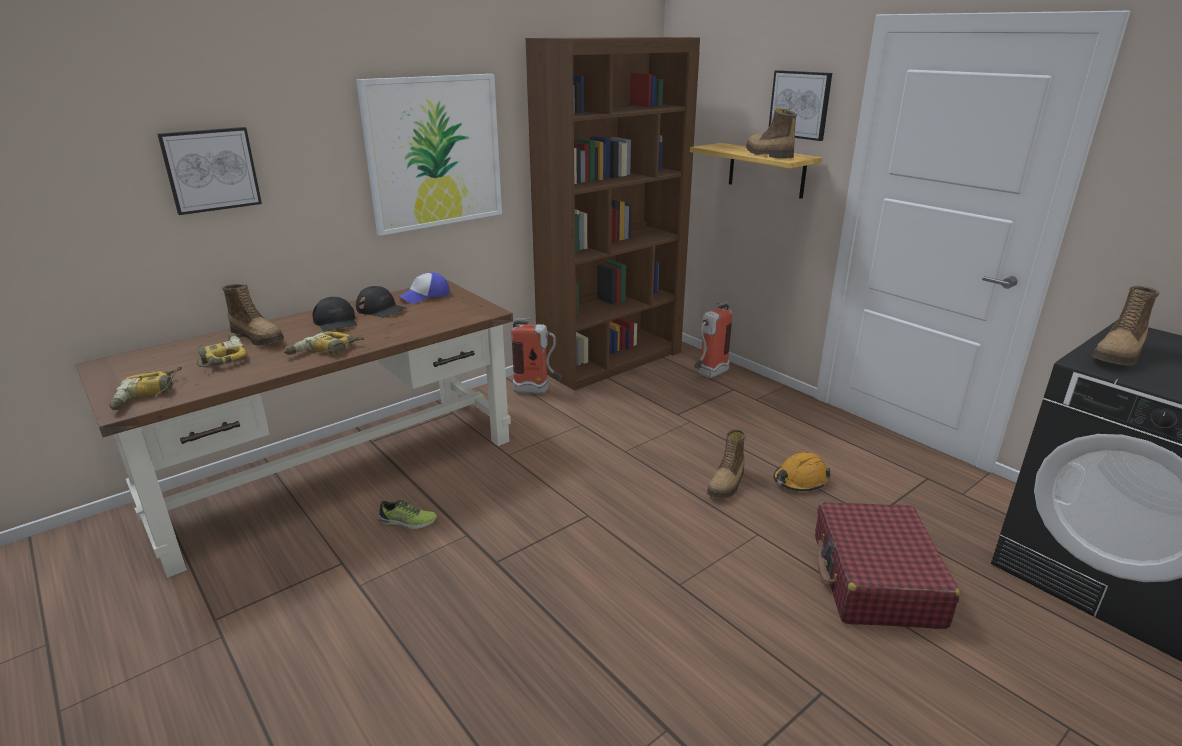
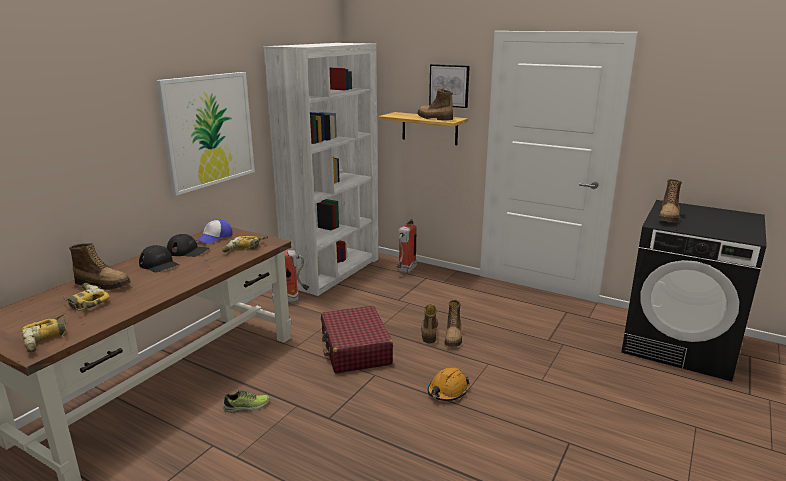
camera: 20 degrees left, 5 degrees down
picture [157,127,262,215] -> none
power drill [284,332,364,356] -> power drill moved to [222,236,268,252]
brown bookcase [525,37,700,391] -> white bookcase [264,43,378,296]
orange hard hat [773,452,831,491] -> orange hard hat moved to [428,367,470,401]
red suitcase [815,502,960,629] -> red suitcase moved to [321,306,393,373]
none -> boot [421,304,438,343]

